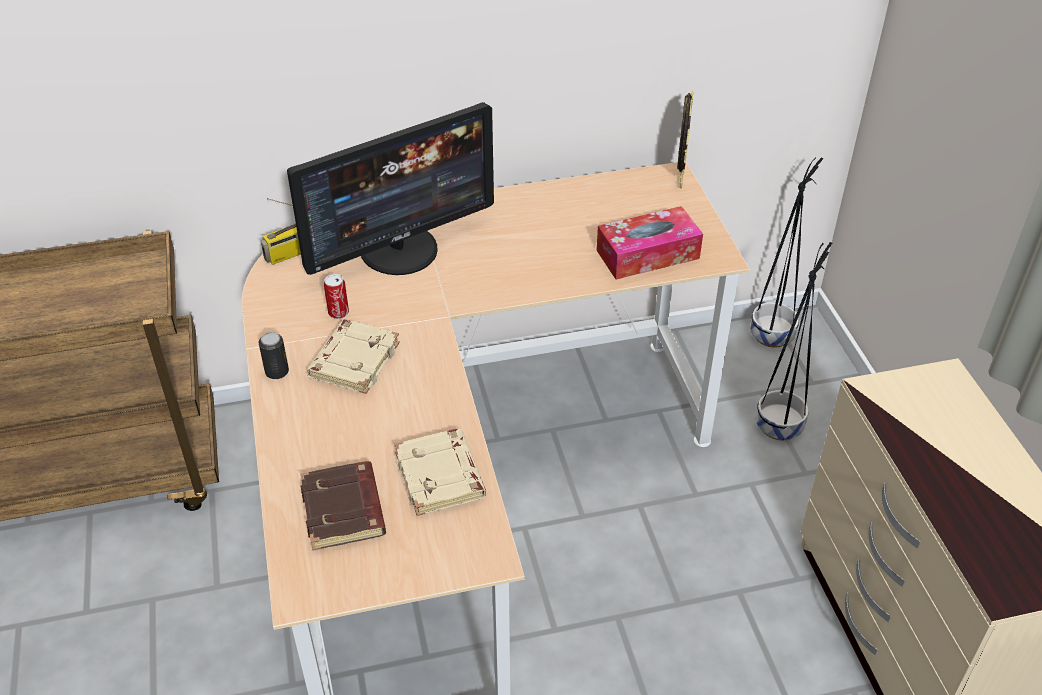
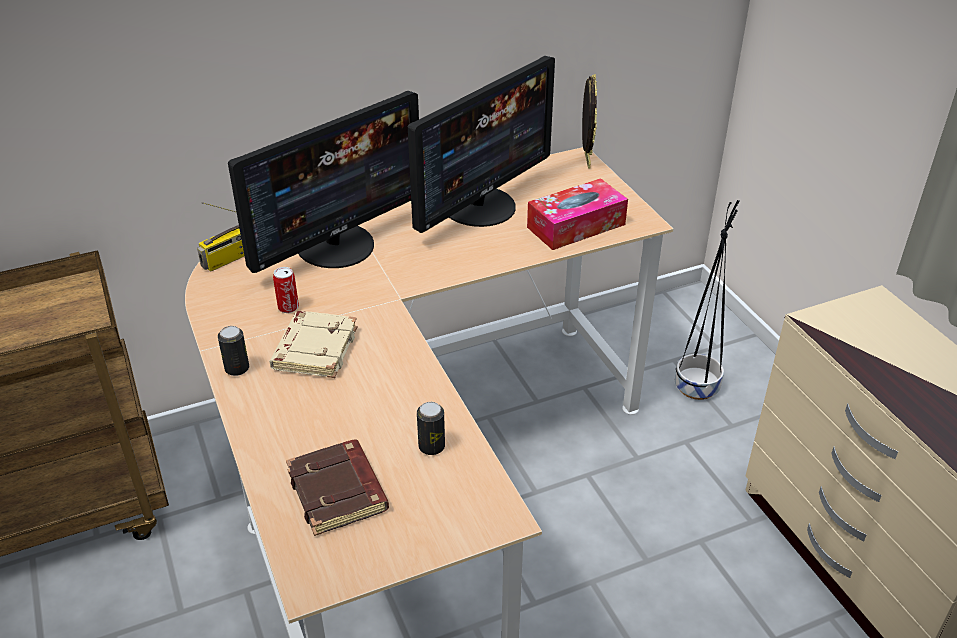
camera: 10 degrees left, 5 degrees down
beige book [395,429,486,516] -> can [417,402,445,455]
black planter [750,157,823,347] -> none
none -> monitor [408,56,555,233]

